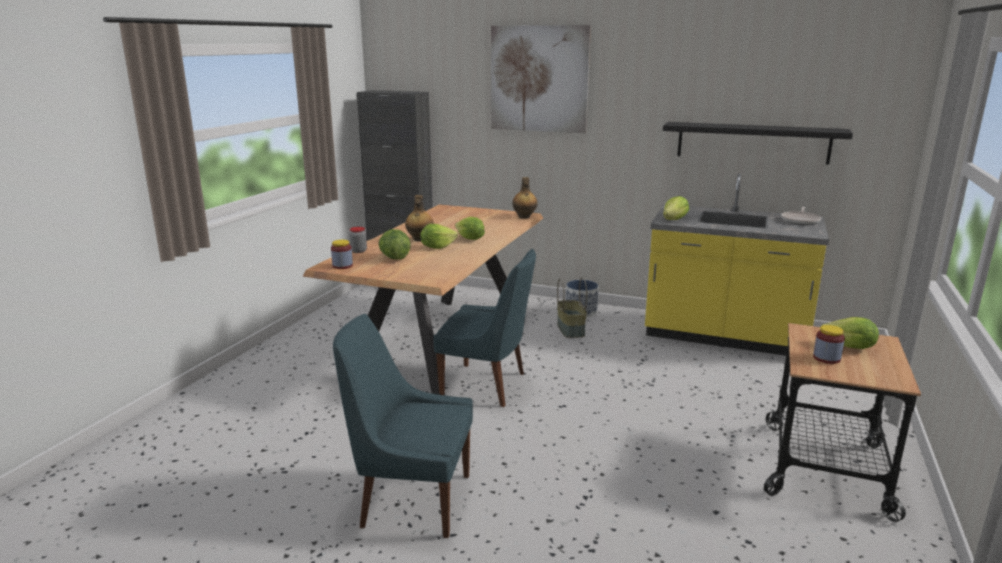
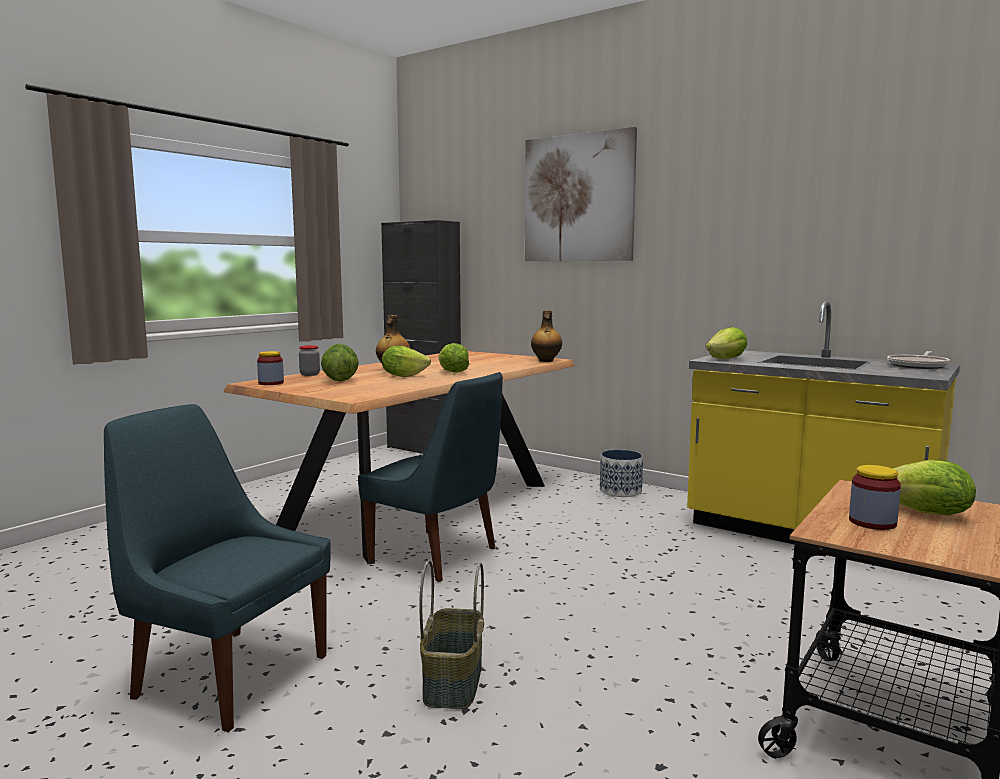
camera: 15 degrees right, 10 degrees down
basket [557,277,587,338] -> basket moved to [419,560,484,709]
black shelf [663,122,853,165] -> none

